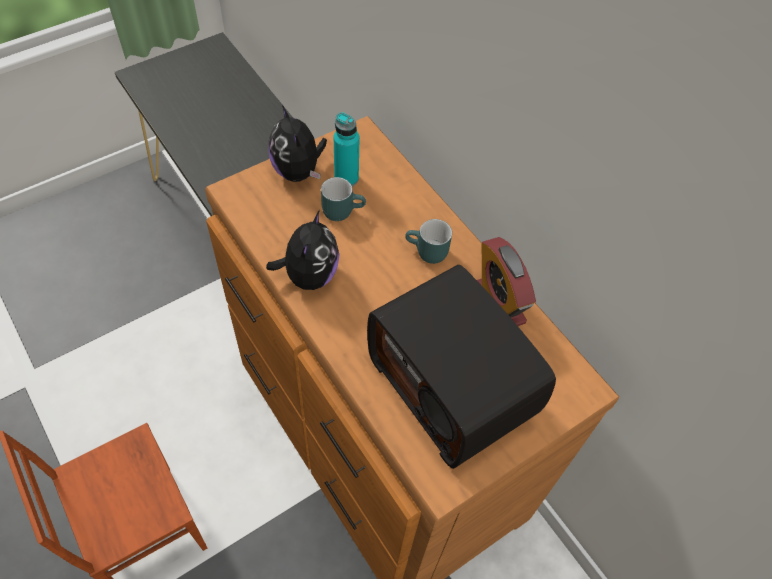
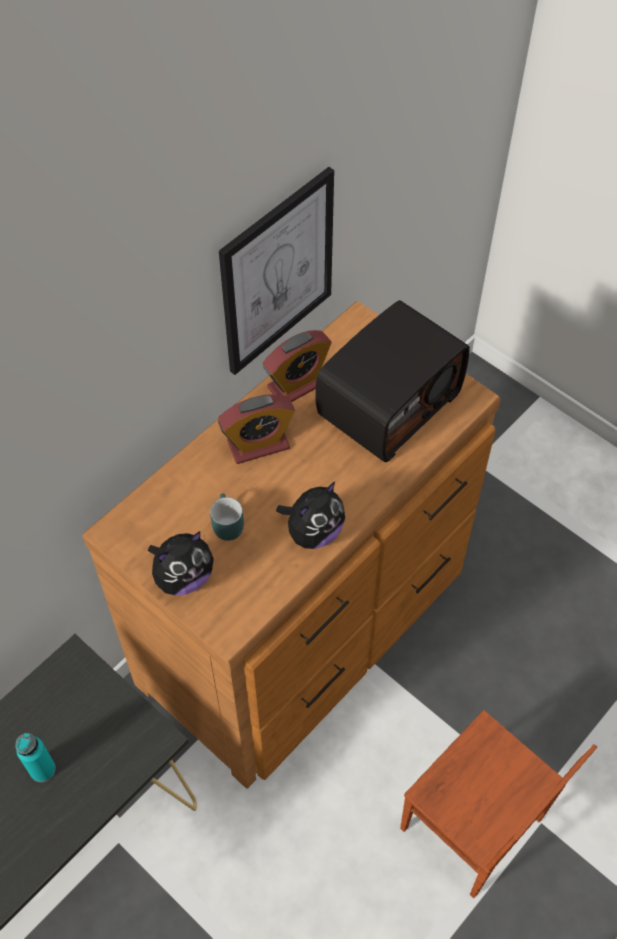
camera: 100 degrees left, 0 degrees up
plush toy [266,210,340,290] -> plush toy turned 135 degrees clockwise [276,482,345,549]
turquoise bottle [334,112,360,187] -> turquoise bottle moved to [15,733,56,782]
turquoise mug [405,219,452,264] -> alarm clock [218,394,295,464]
none -> picture [219,167,334,375]

